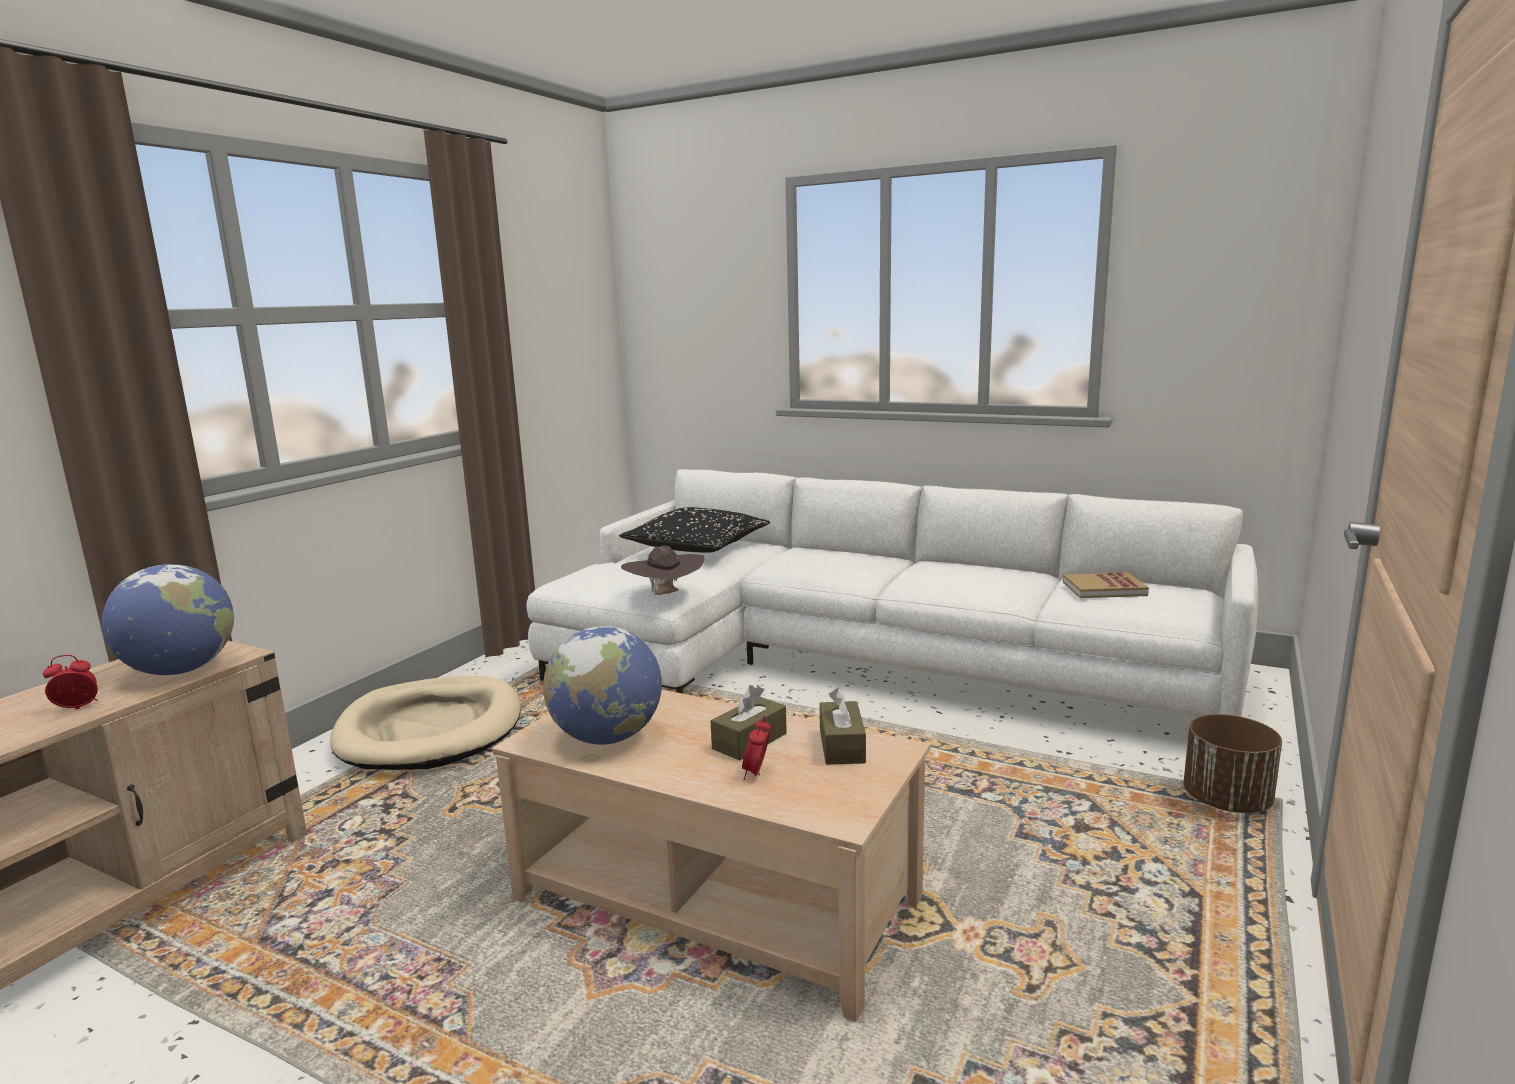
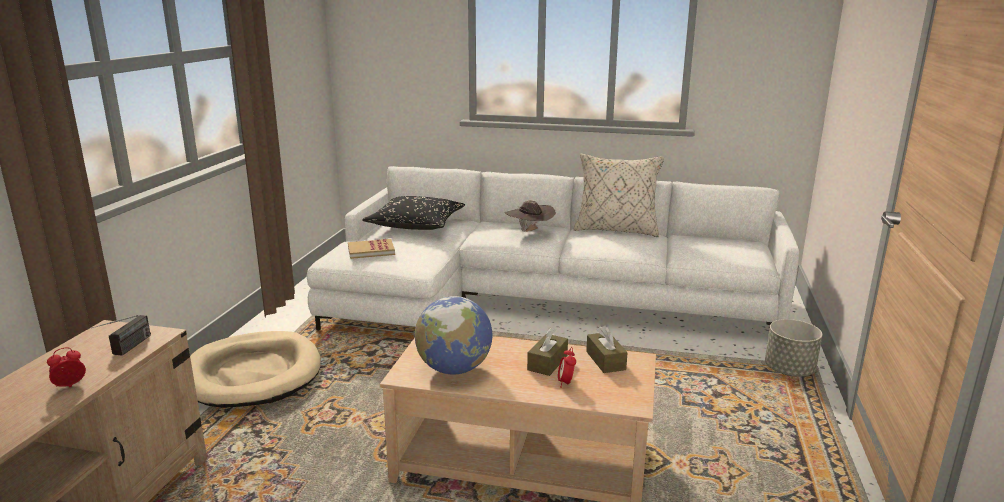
camera: 15 degrees left, 5 degrees up
globe [102,564,234,675] -> radio [88,315,151,356]
brown hat [621,546,705,595] -> brown hat moved to [505,200,556,232]
book [1063,572,1149,598] -> book moved to [348,239,395,259]
brown planter [1183,714,1282,813] -> grey planter [765,319,822,376]
none -> beige pillow [574,153,664,237]

